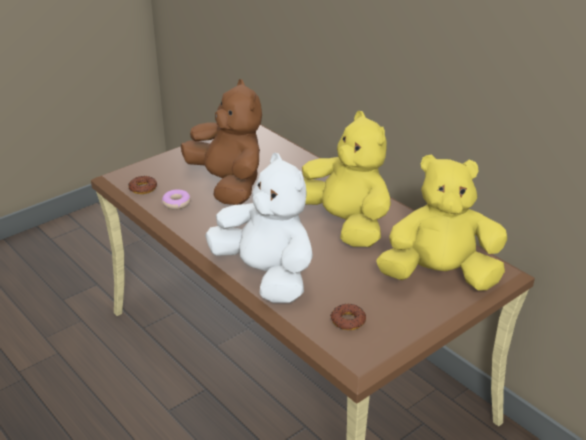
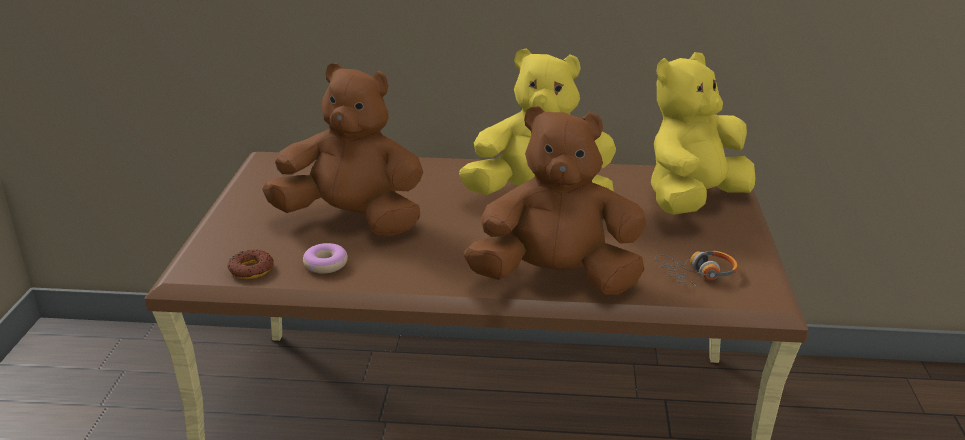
camera: 45 degrees left, 5 degrees down
white plush toy [205,153,313,303] -> brown plush toy [464,106,646,295]
donut [331,303,366,330] -> headphones [655,251,737,287]

